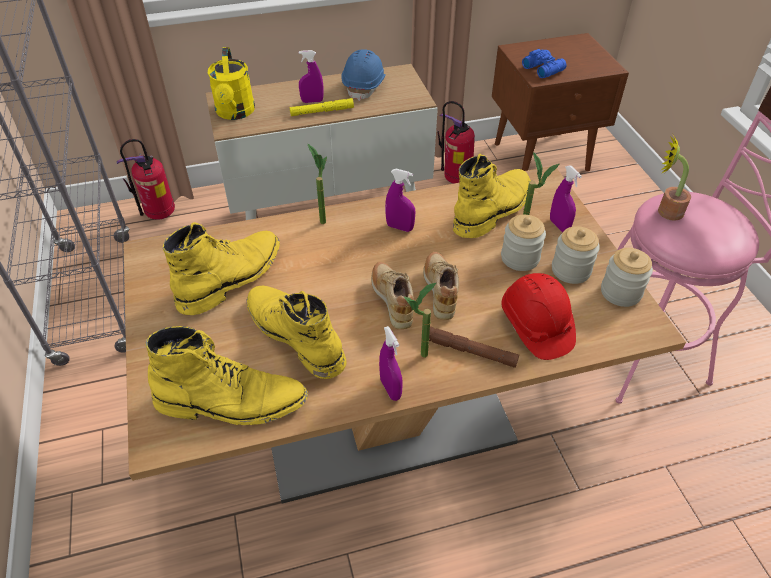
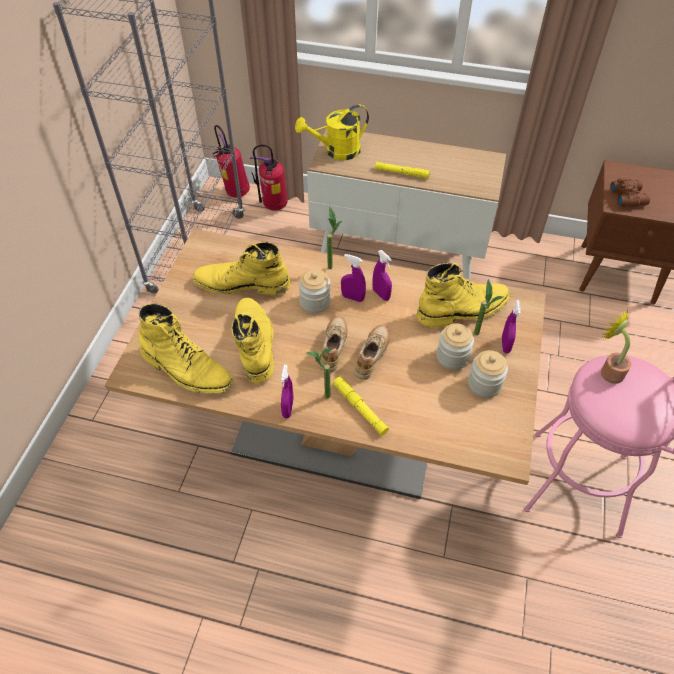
camera: 30 degrees right, 5 degrees up
yellow boot [163,222,280,315] -> yellow boot turned 150 degrees counterclockwise [193,242,291,295]
yellow watering can [207,47,255,120] -> yellow watering can turned 45 degrees clockwise [295,105,369,160]
purple spray bottle [299,50,324,103] -> purple spray bottle moved to [341,254,366,302]
blue hard hat [341,49,386,101] -> none
brown flashlight [429,326,519,368] -> yellow flashlight [333,377,389,436]
fire extinguisher [437,101,475,184] -> fire extinguisher moved to [212,125,250,198]
red hard hat [502,273,576,360] -> none
blue binoculars [522,49,567,78] -> brown binoculars [610,178,650,207]
jar [601,248,653,307] -> jar moved to [298,269,331,313]

